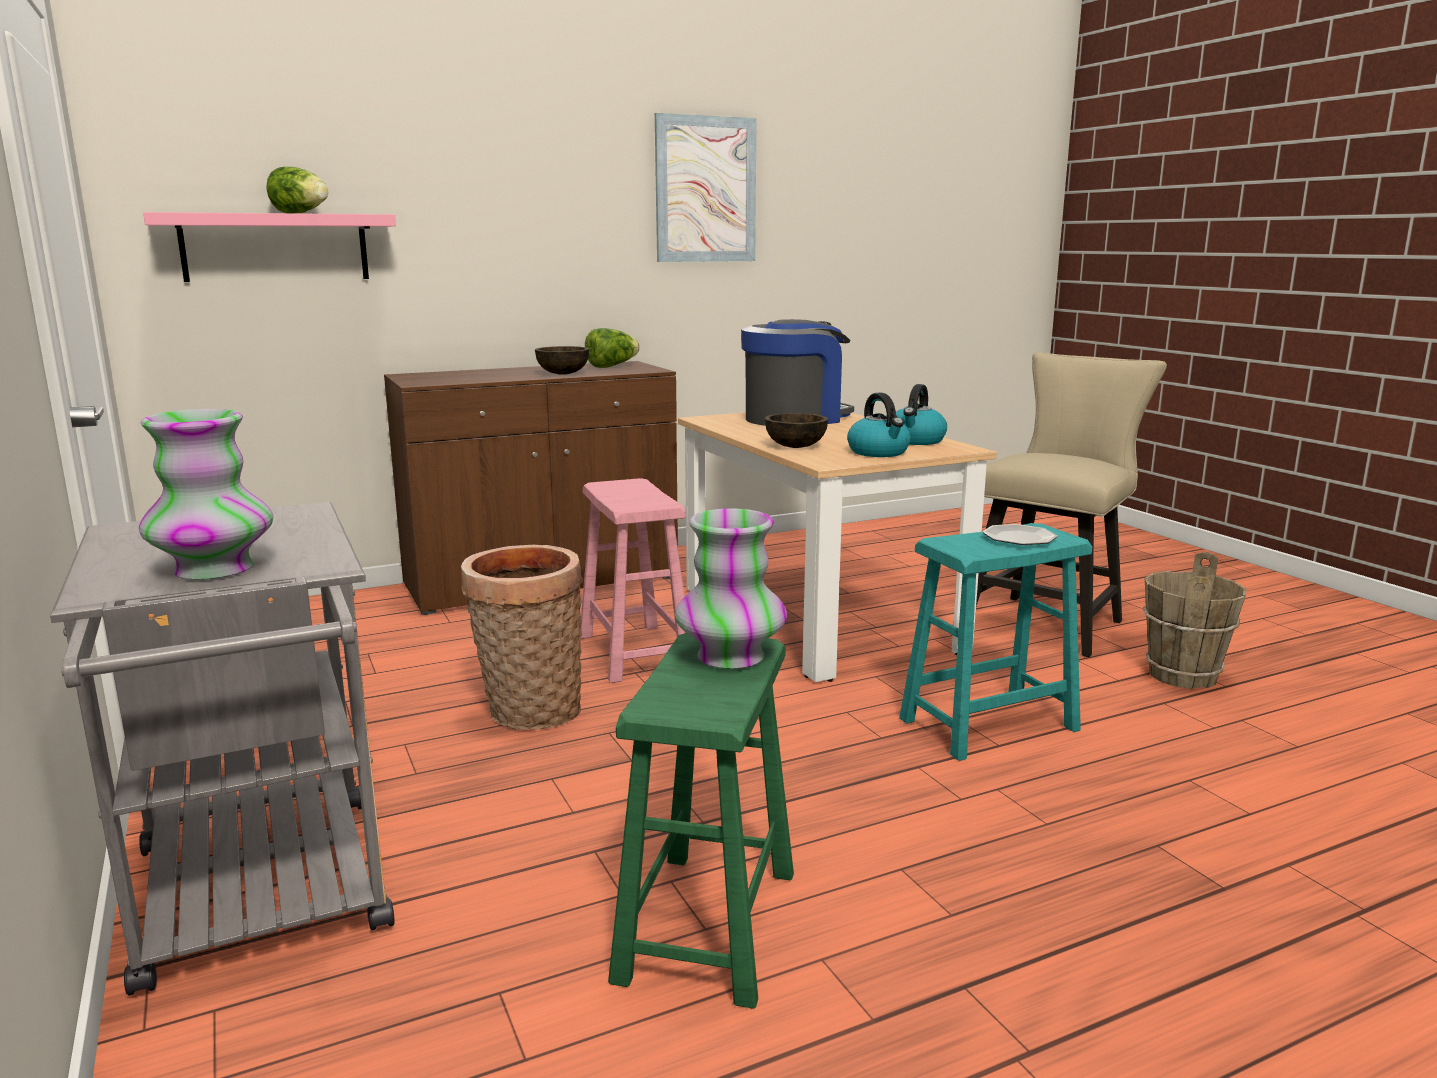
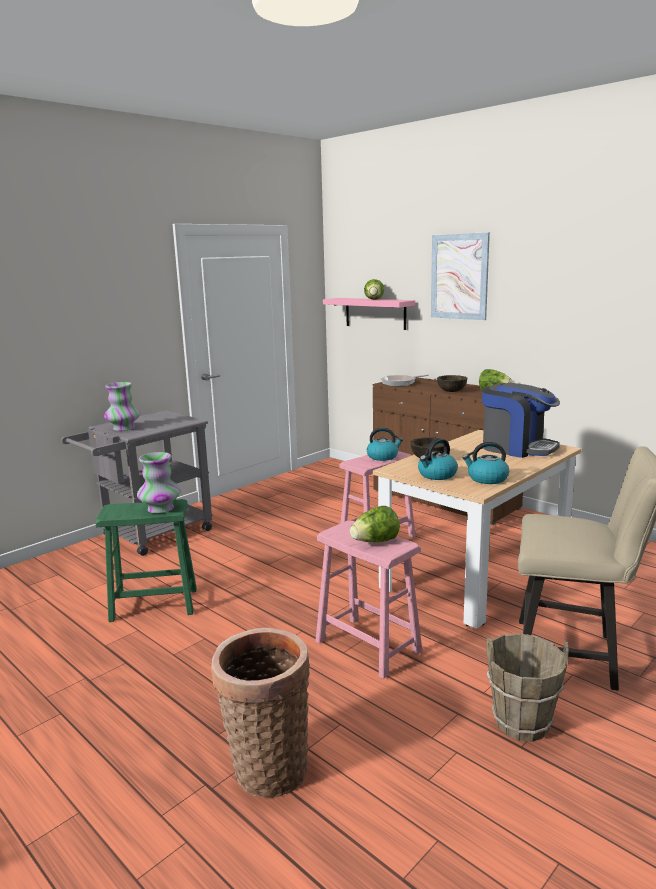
camera: 70 degrees right, 0 degrees up
basket [461,545,583,729] -> basket moved to [211,628,310,797]
picture [655,113,757,262] -> picture moved to [431,233,490,320]
turquoise stool [899,523,1092,761] -> pink stool [316,521,422,679]
plate [983,524,1057,545] -> lettuce [350,506,400,542]
none -> kettle [367,428,403,461]
none -> frying pan [381,374,428,386]

